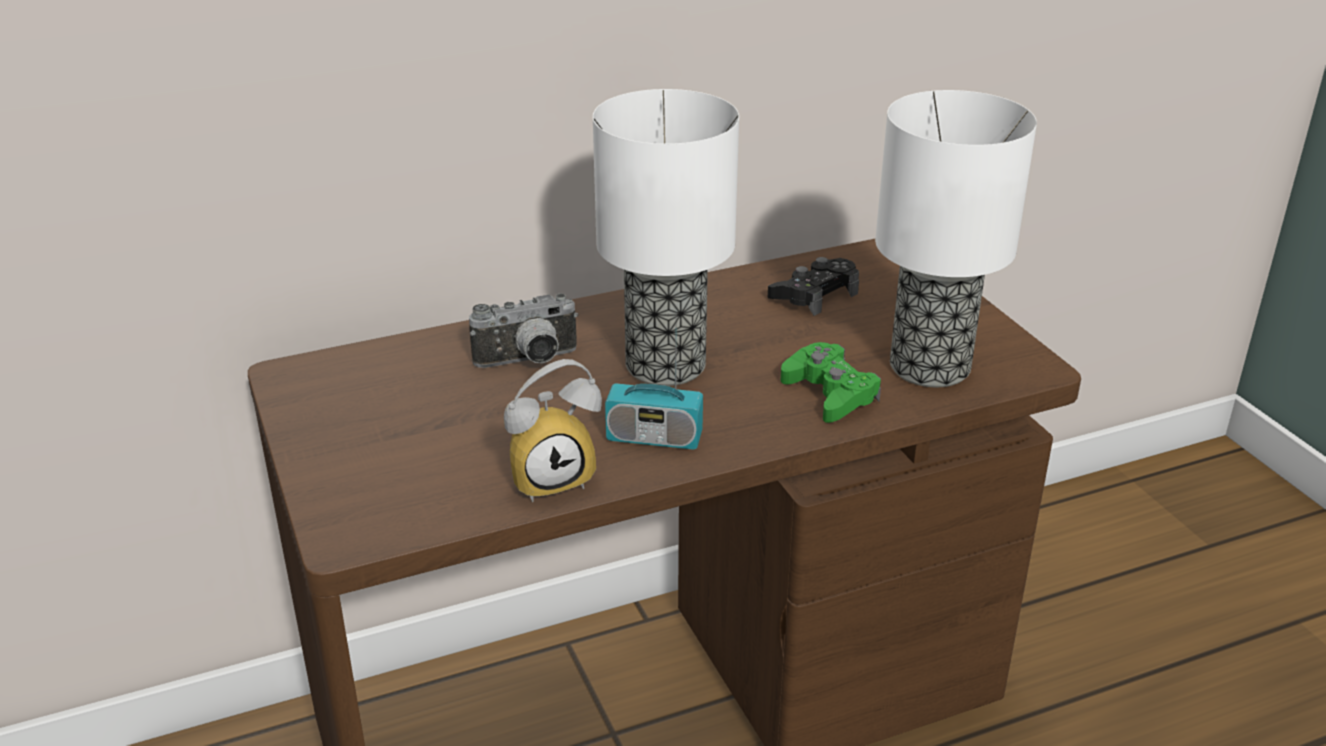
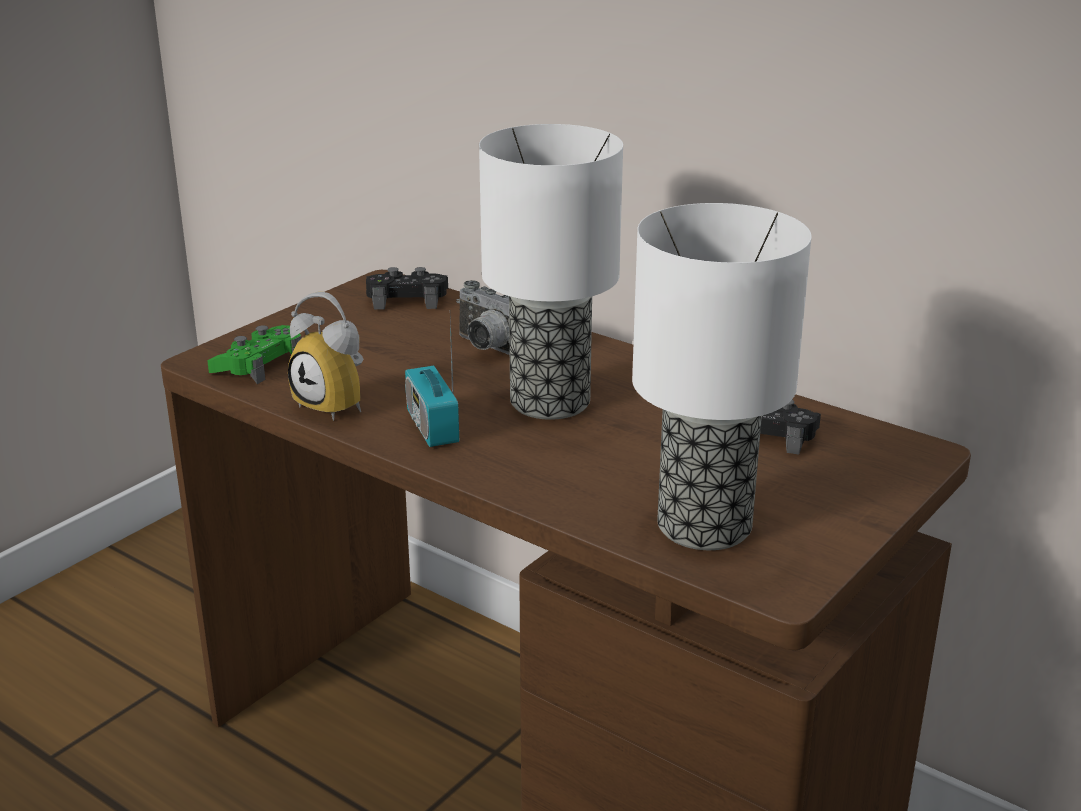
camera: 60 degrees right, 5 degrees down
green game controller [781,342,881,423] -> green game controller moved to [207,325,301,384]
none -> black game controller [366,267,448,310]

